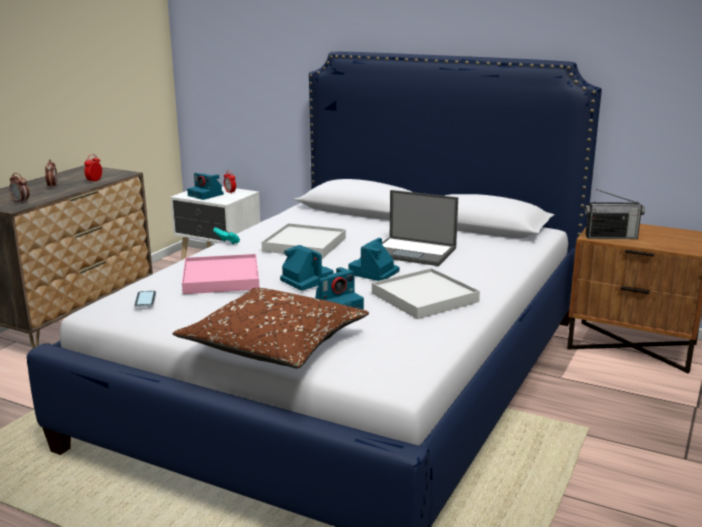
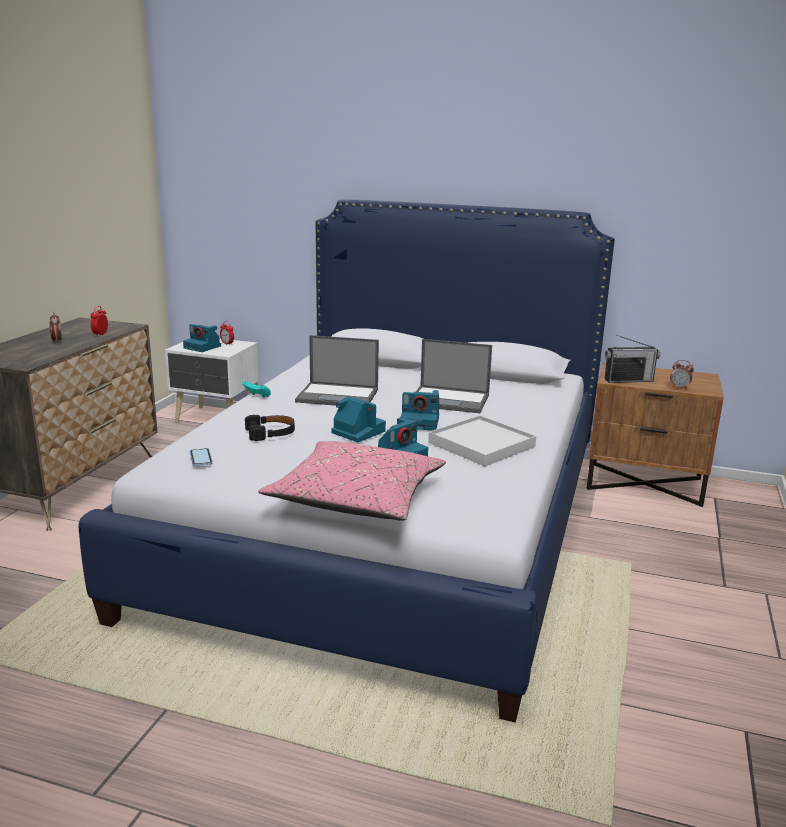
camera: 10 degrees left, 0 degrees up
alarm clock [9,173,29,204] -> alarm clock moved to [670,360,694,390]
brown pillow [173,288,369,369] -> pink pillow [258,441,446,521]
pink tray [182,254,259,294] -> black headphones [245,415,295,441]
white tray [262,223,346,258] -> laptop [295,335,379,406]
camera [348,238,400,281] -> camera turned 105 degrees counterclockwise [401,390,439,430]

